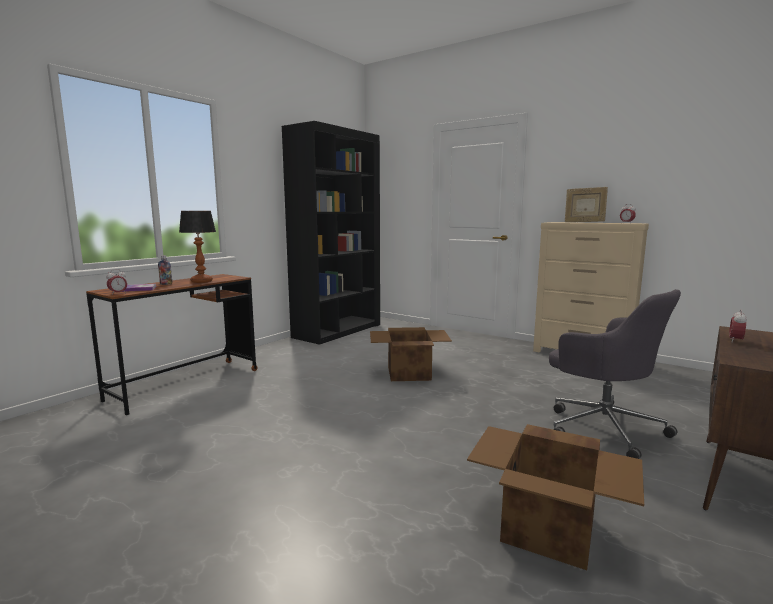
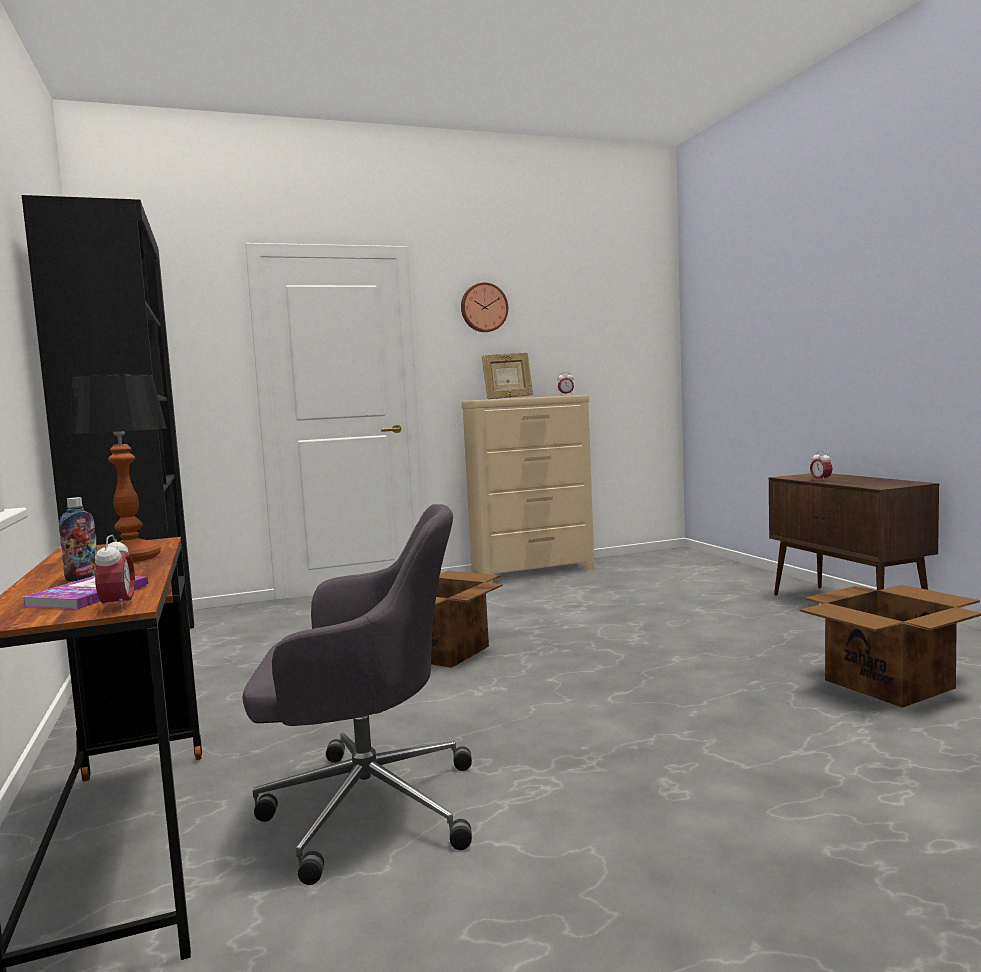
camera: 55 degrees left, 5 degrees down
grey office chair [549,289,681,459] -> grey office chair moved to [242,504,472,885]
none -> wall clock [461,282,508,332]

